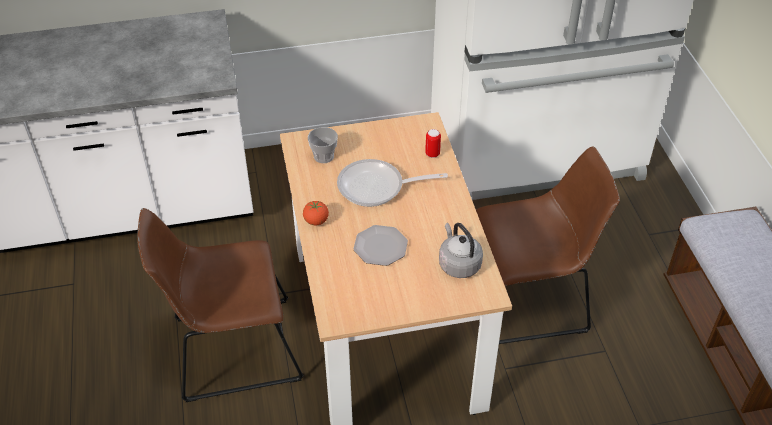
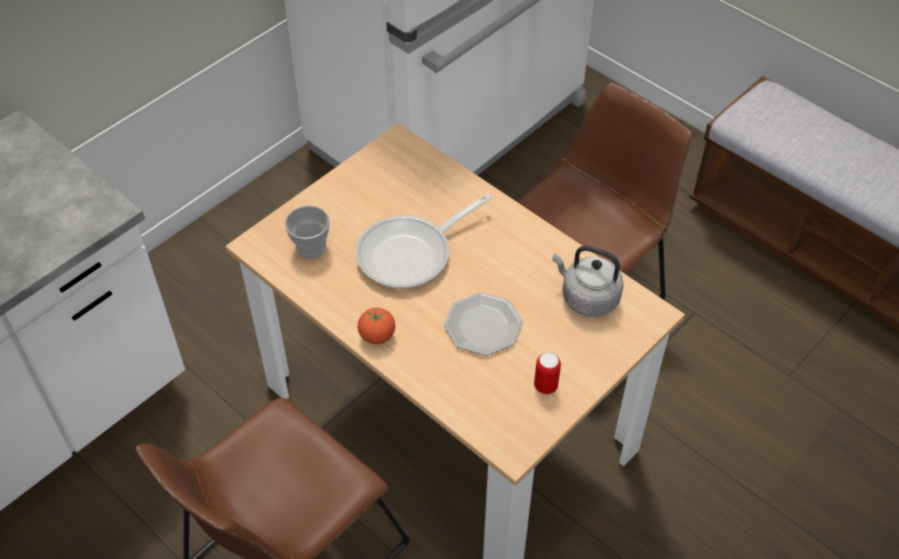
camera: 35 degrees left, 5 degrees up
can [425,129,441,158] -> can moved to [534,353,561,395]

